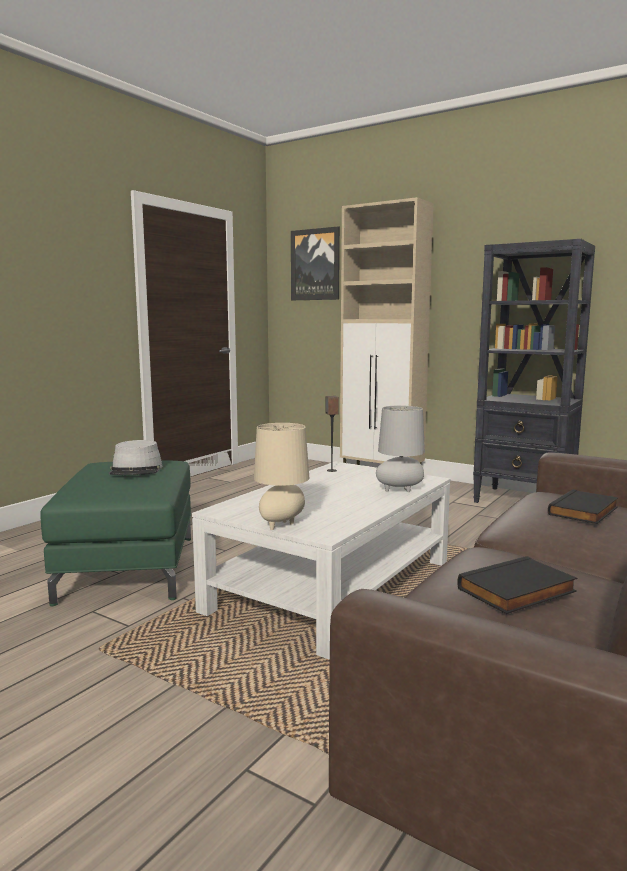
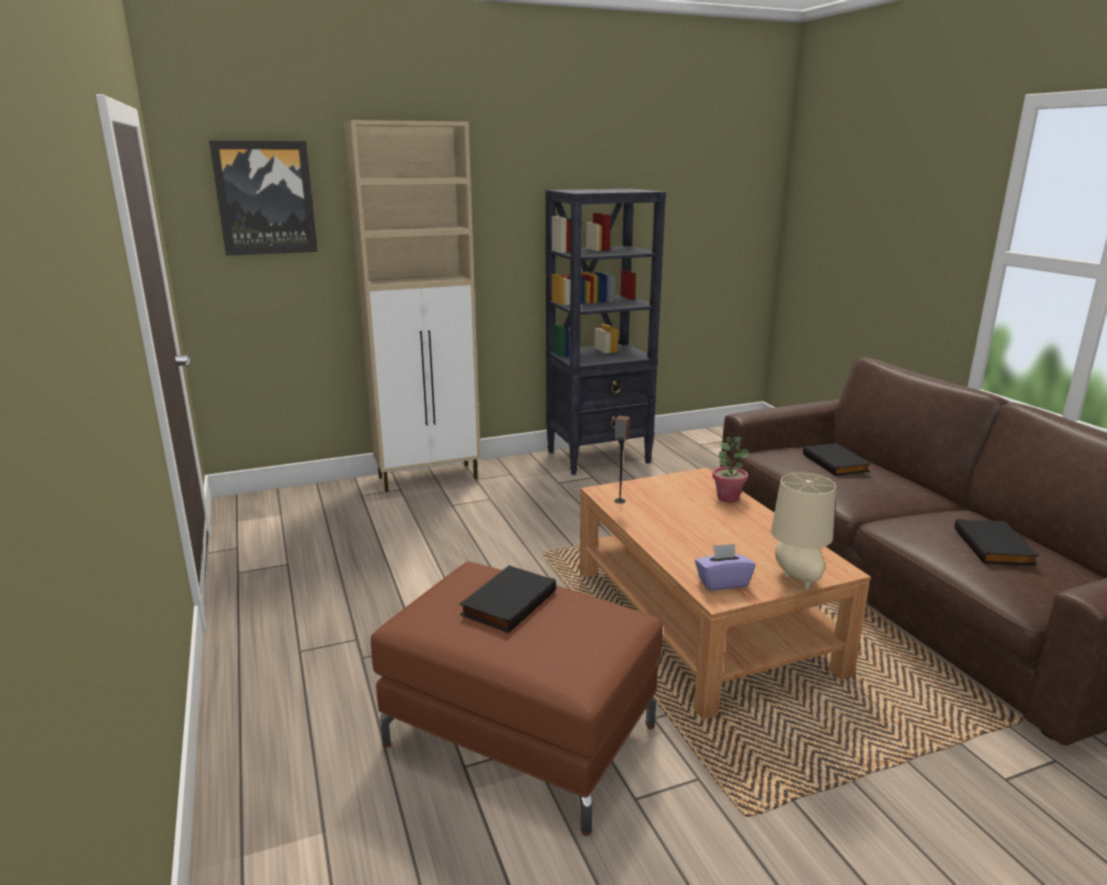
camera: 55 degrees left, 10 degrees up
green ottoman [40,460,191,606] -> brown ottoman [371,562,663,836]
grey hat [109,440,162,475] -> black book [460,565,556,633]
white coffee table [192,462,450,660] -> brown coffee table [580,468,871,720]
grey table lamp [376,406,425,492] -> potted plant [712,437,750,503]
none -> purple tissue box [695,544,755,590]

